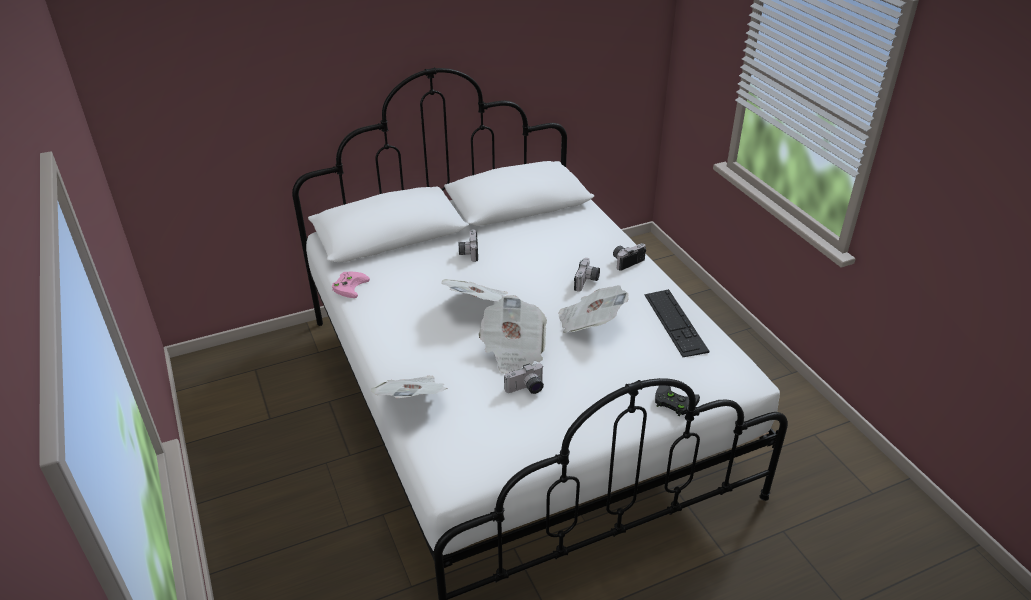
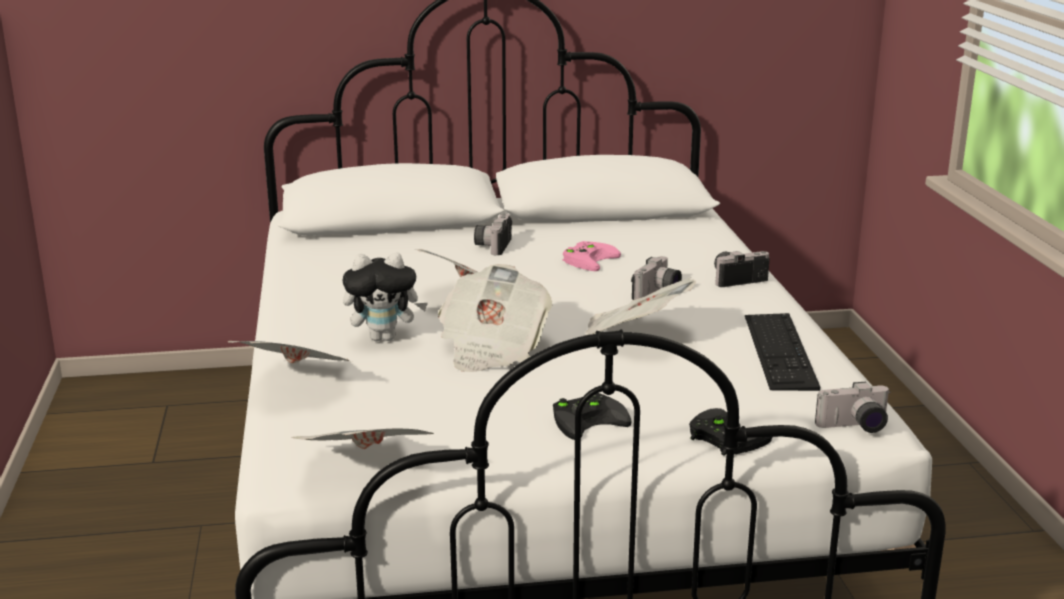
camera: 15 degrees right, 15 degrees down
pink game controller [332,272,370,298] -> pink game controller moved to [563,241,621,271]
camera [504,363,544,394] -> camera moved to [815,382,891,433]
none -> newspaper [292,429,434,449]
none -> plush toy [342,253,428,341]
none -> black game controller [553,393,632,440]

